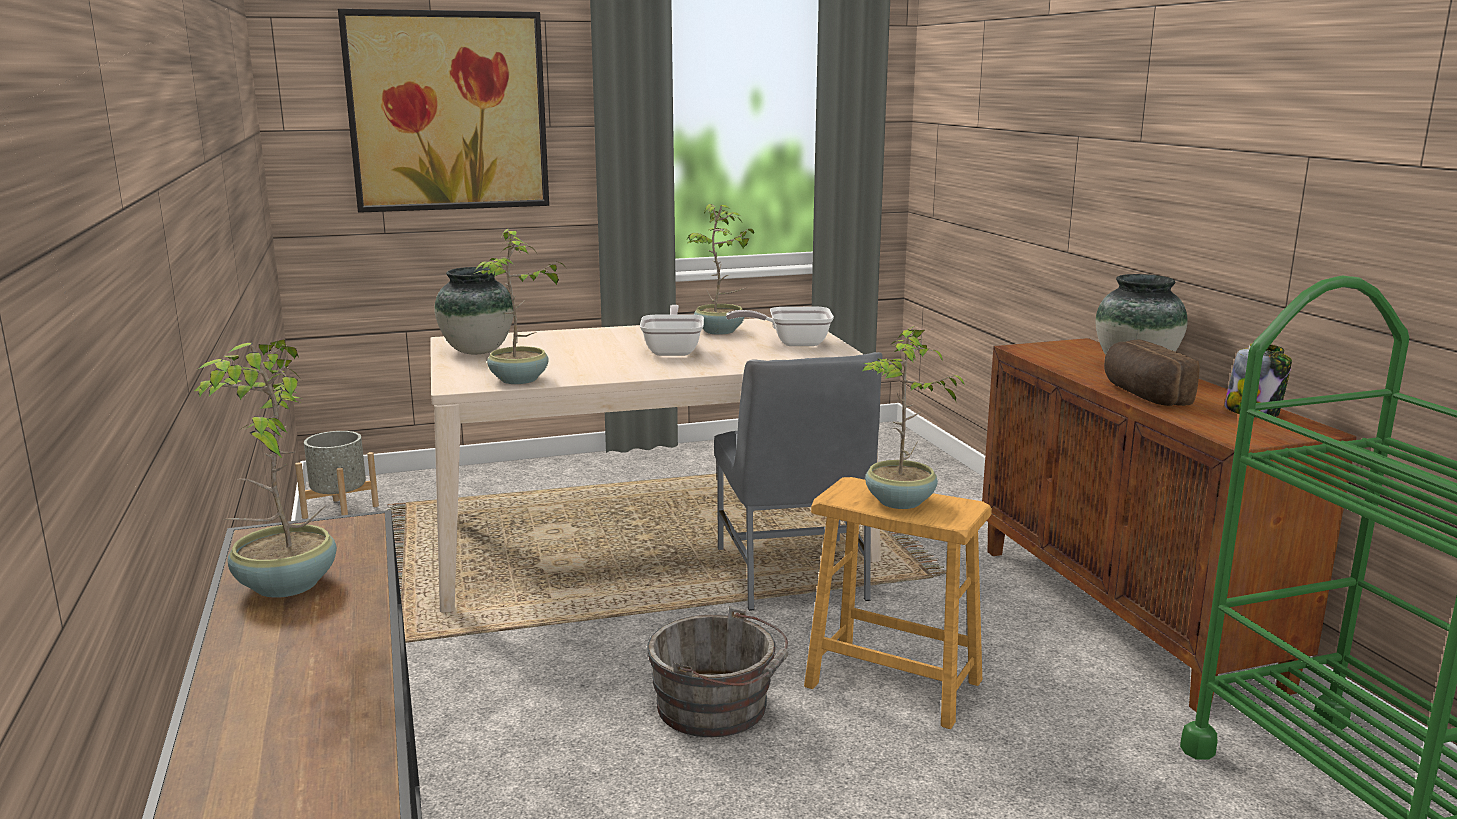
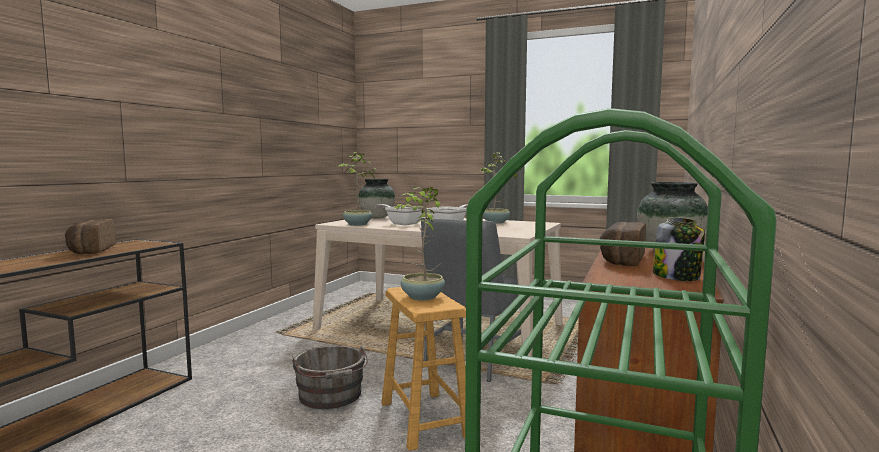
camera: 40 degrees right, 10 degrees down
potted plant [194,340,337,598] -> bread [65,219,116,254]
grey planter [295,431,379,519] -> none
picture [338,9,549,213] -> none
frying pan [726,307,834,346] -> frying pan moved to [376,204,422,225]

